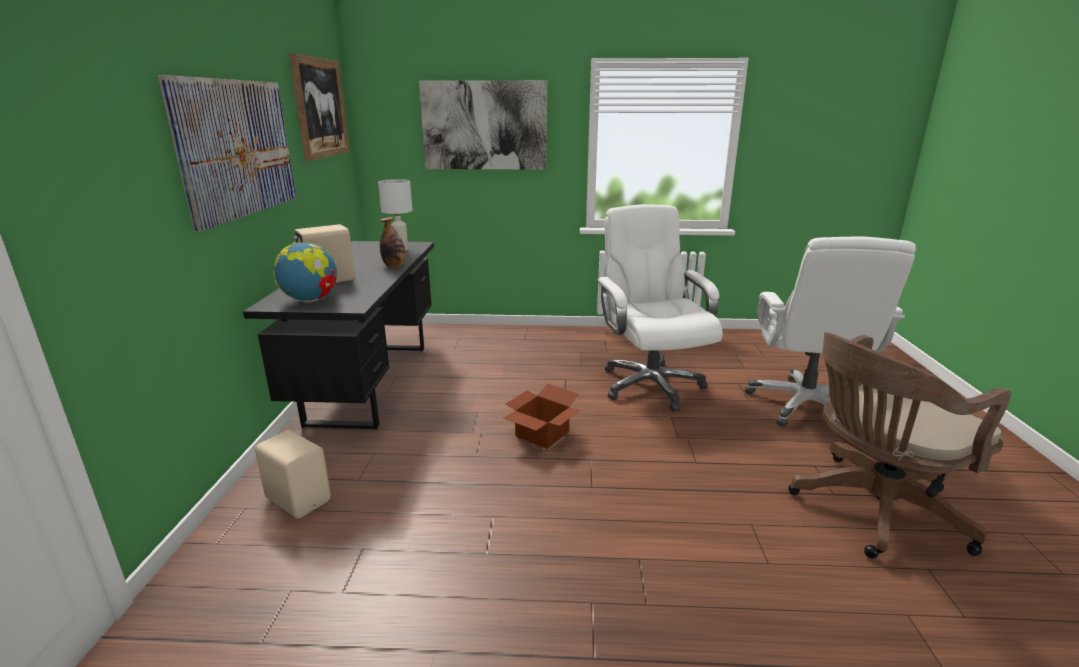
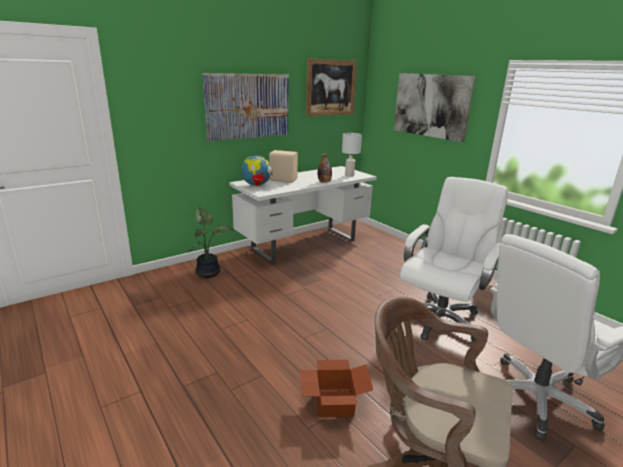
camera: 50 degrees right, 0 degrees up
black desk [243,241,434,430] -> white desk [229,166,377,264]
beige speaker [255,430,331,519] -> potted plant [187,208,234,278]
cardboard box [504,384,580,449] -> cardboard box moved to [300,360,373,418]

